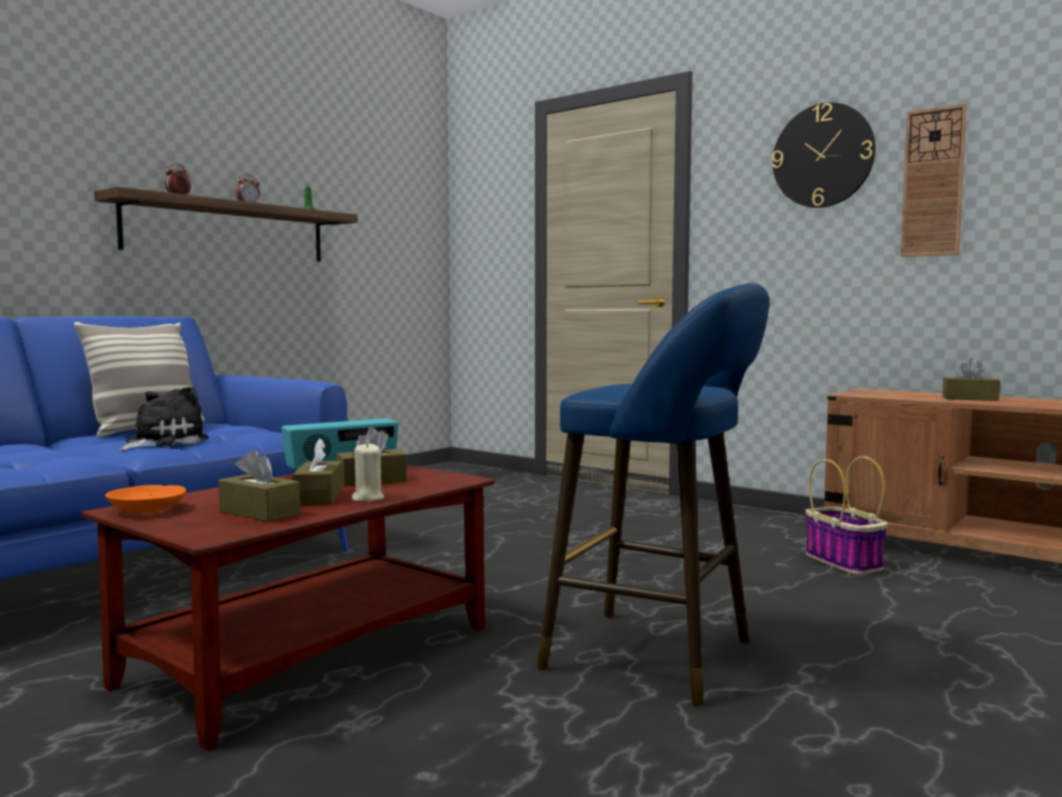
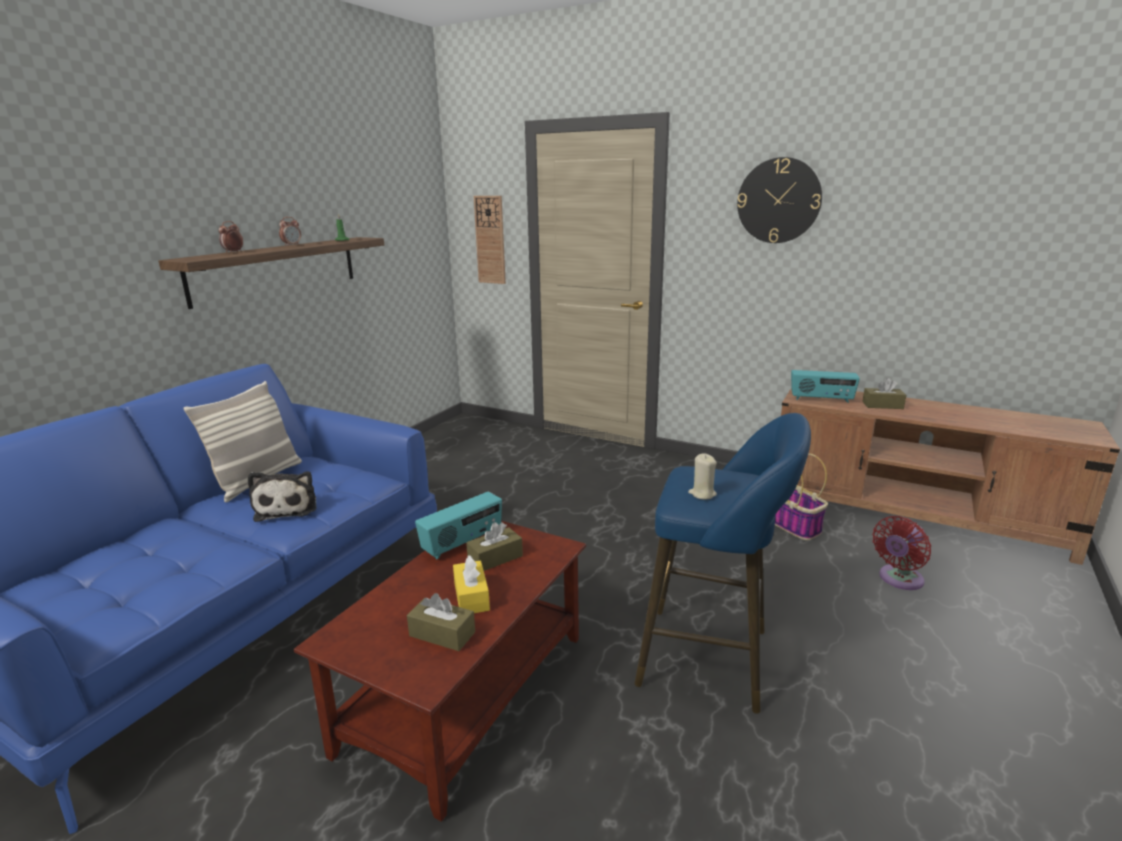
camera: 10 degrees left, 15 degrees up
orange bowl [105,485,186,513] -> none
plush toy [119,386,209,450] -> plush toy turned 150 degrees clockwise [248,471,317,522]
brown tissue box [292,438,342,505] -> yellow tissue box [453,555,490,613]
beige candle [352,442,384,502] -> beige candle moved to [688,453,717,499]
wall clock [900,103,967,257] -> wall clock moved to [474,196,506,284]
none -> radio [791,370,860,403]
none -> red fan [872,516,931,590]

